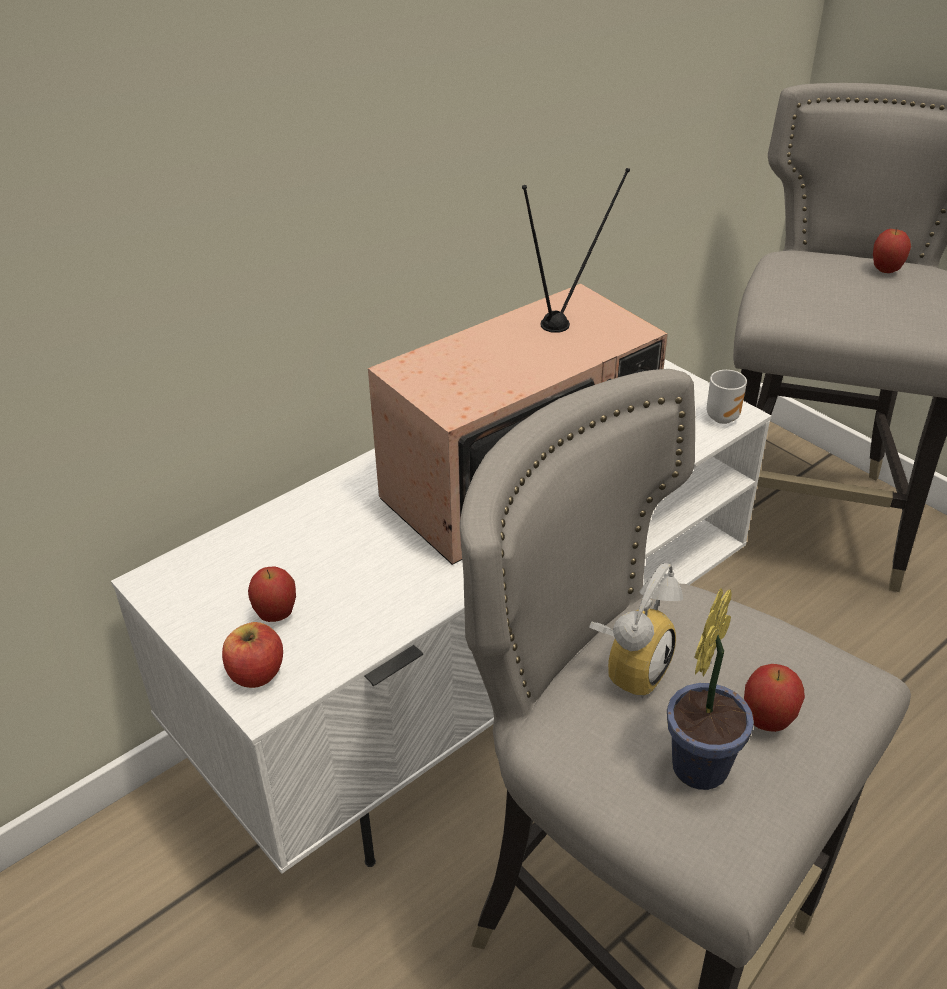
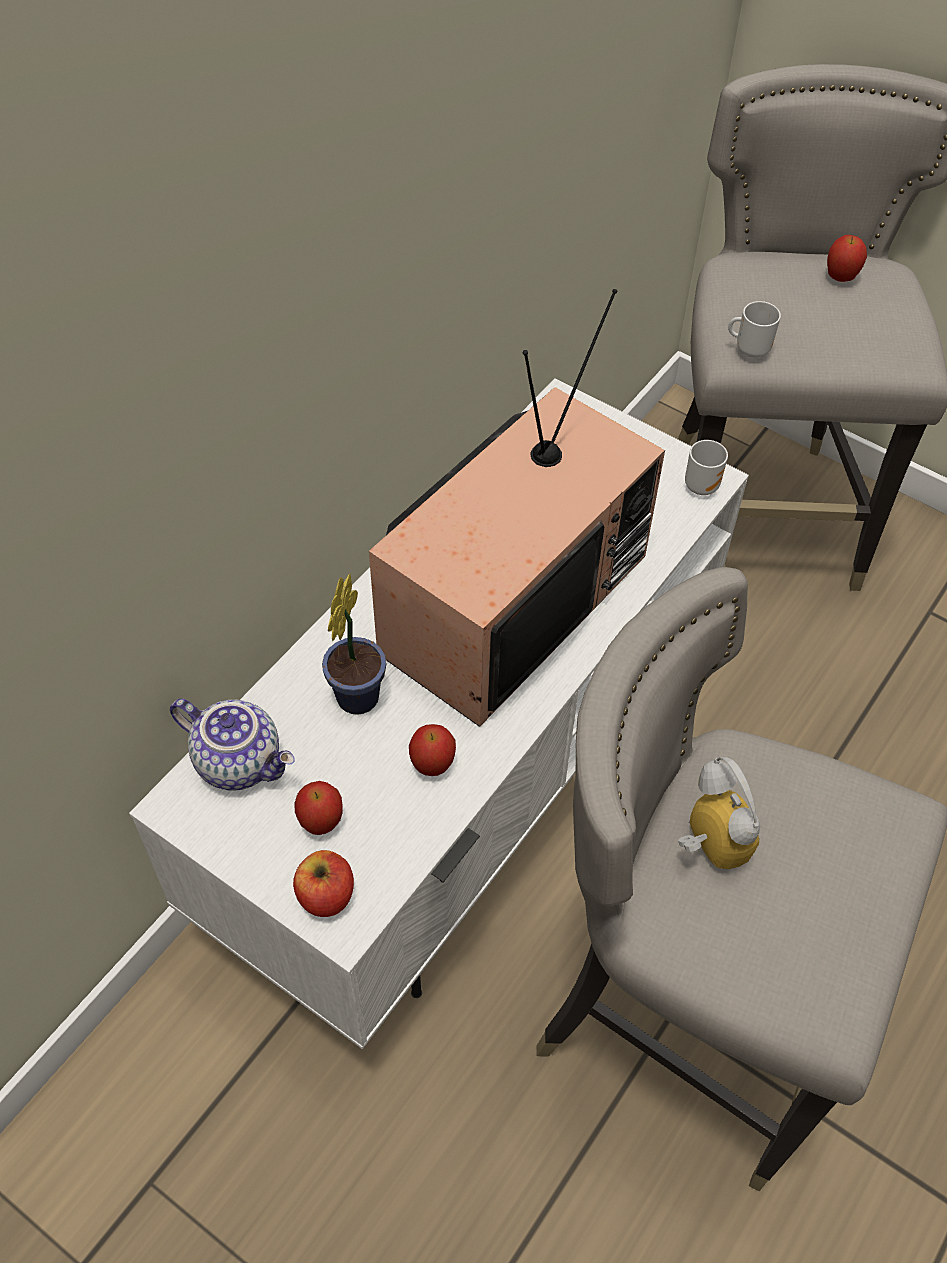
camera: 15 degrees left, 15 degrees up
alarm clock [589,563,683,699] -> alarm clock turned 45 degrees counterclockwise [678,757,760,869]
potted plant [667,588,754,790] -> potted plant moved to [322,574,387,715]
apple [744,664,805,732] -> apple moved to [409,724,456,776]
none -> teapot [170,699,295,790]
none -> mug [728,301,781,358]

